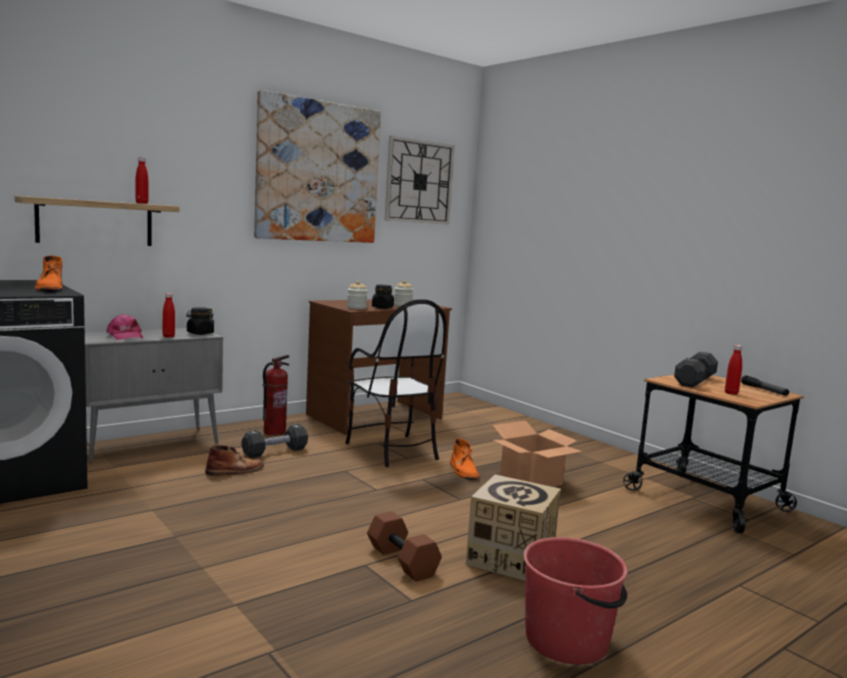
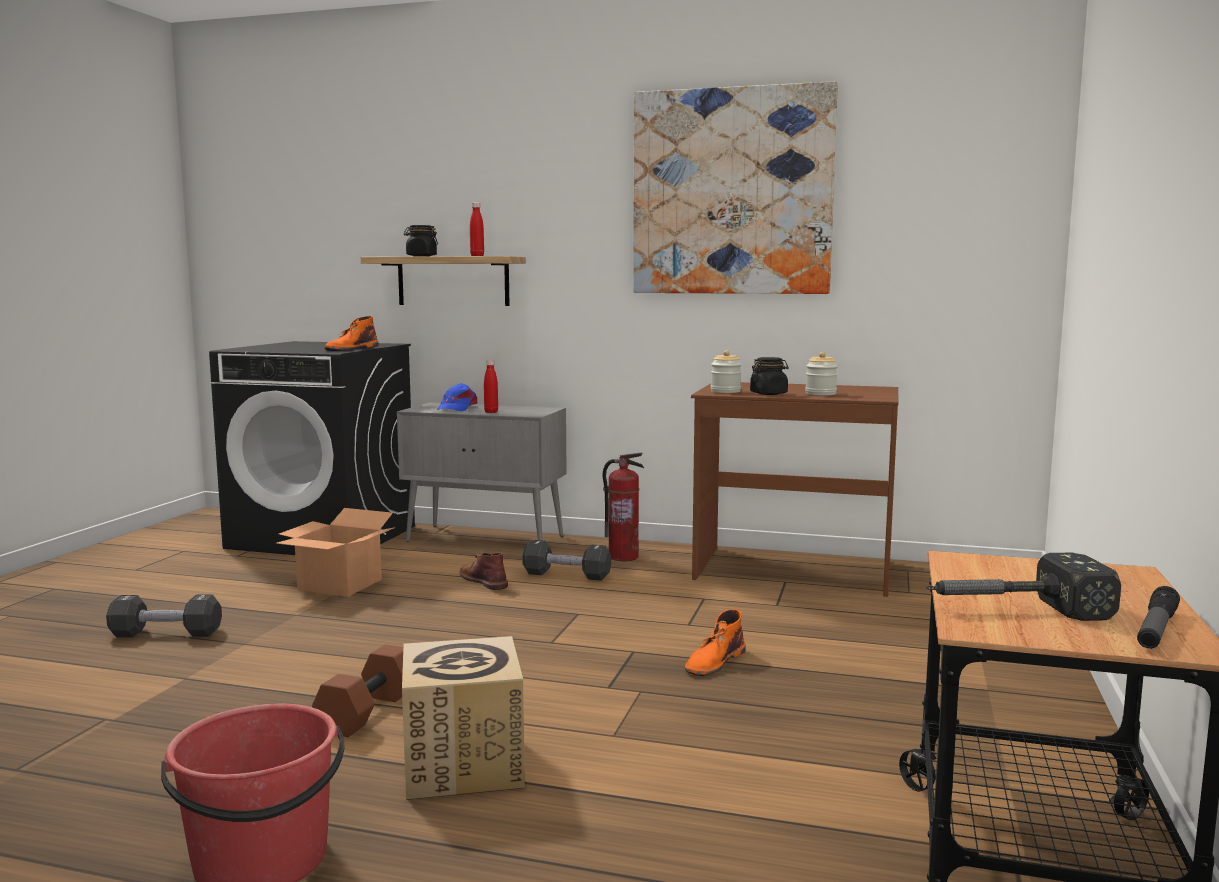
camera: 55 degrees right, 0 degrees up
pink cap [106,314,143,340] -> blue cap [437,383,477,412]
black jar [186,307,214,335] -> black jar moved to [404,225,438,257]
brown boot [205,445,264,476] -> brown boot turned 150 degrees counterclockwise [460,553,508,590]
chair [346,299,446,467] -> none
wall clock [385,136,455,225] -> none
cardboard box [492,421,583,487] -> cardboard box moved to [276,508,396,597]
black dumbbell [674,352,718,388] -> black dumbbell moved to [106,594,222,637]
red bottle [725,345,742,395] -> hammer [926,553,1121,621]

